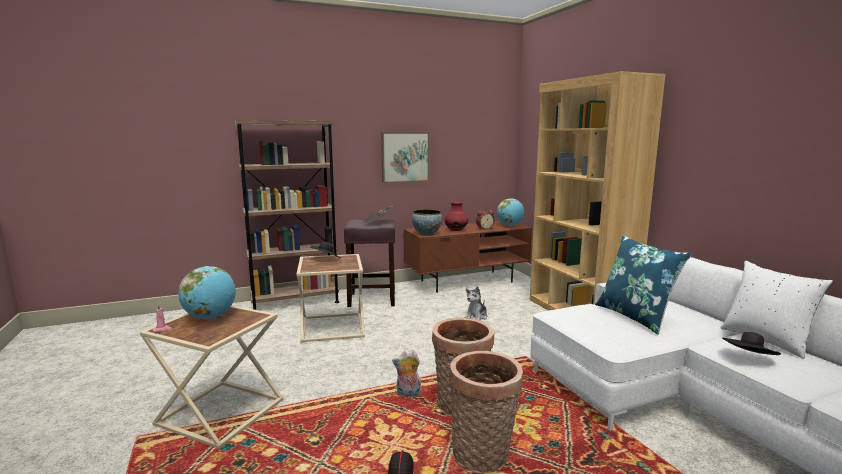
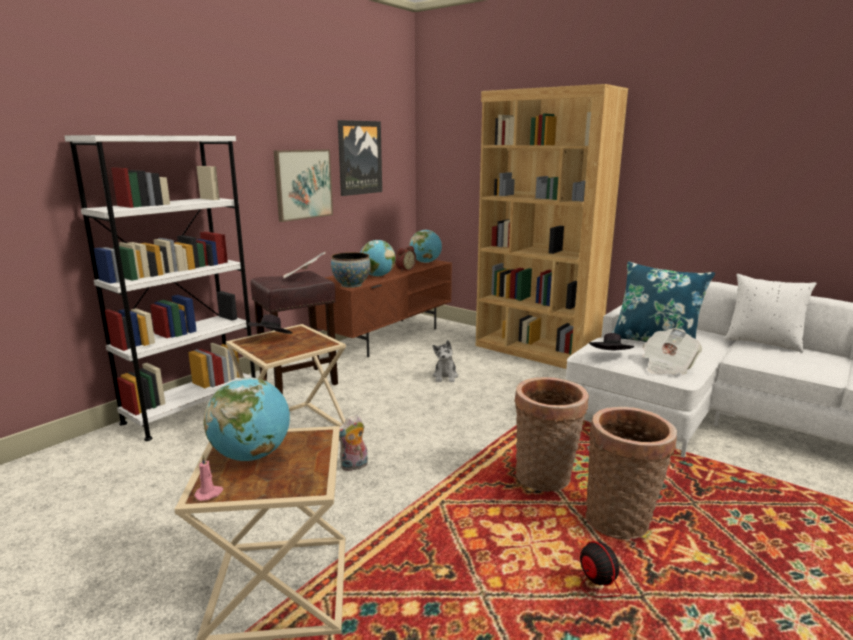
camera: 30 degrees left, 5 degrees up
brown bookcase [235,120,339,310] -> white bookcase [64,135,256,441]
plush toy [392,350,422,398] -> plush toy moved to [339,415,368,471]
red vase [445,202,468,231] -> globe [360,240,396,277]
black hat [722,332,781,355] -> black hat moved to [589,333,634,350]
none -> picture [338,120,382,196]
none -> newspaper [642,328,702,375]

